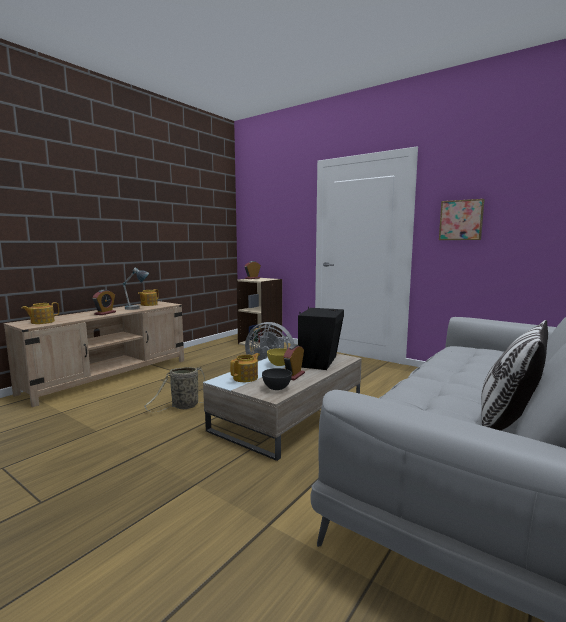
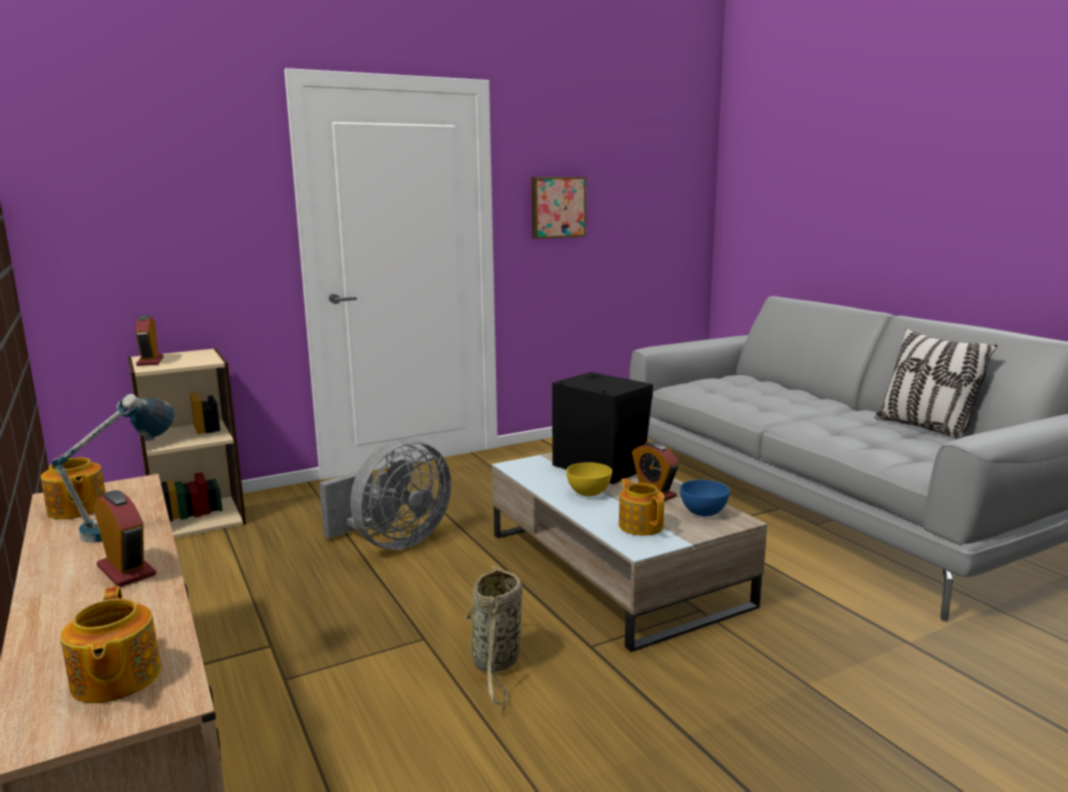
camera: 65 degrees left, 5 degrees up
grey bowl [262,368,292,390] -> blue bowl [680,480,730,516]

